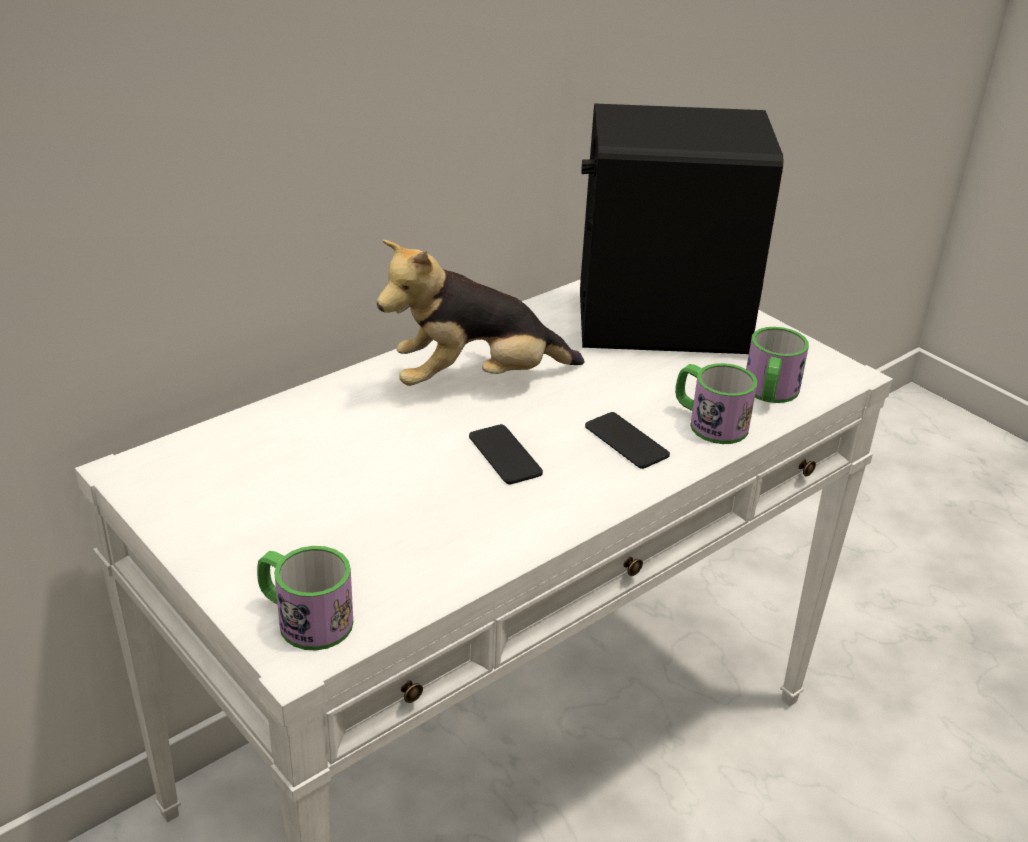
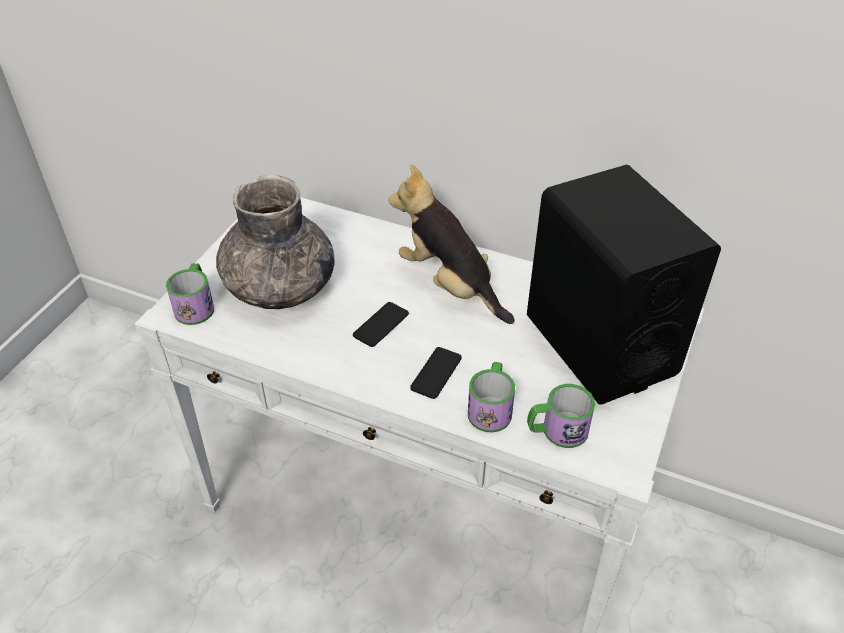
camera: 65 degrees right, 10 degrees up
none -> grey vase [216,175,335,309]

